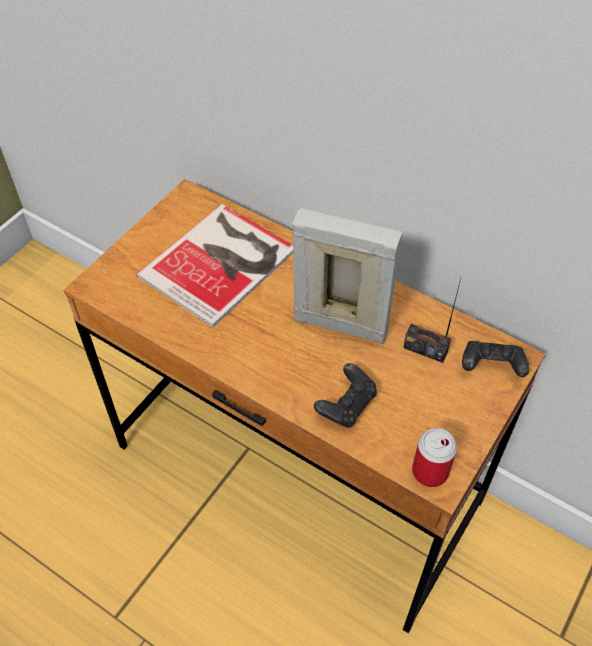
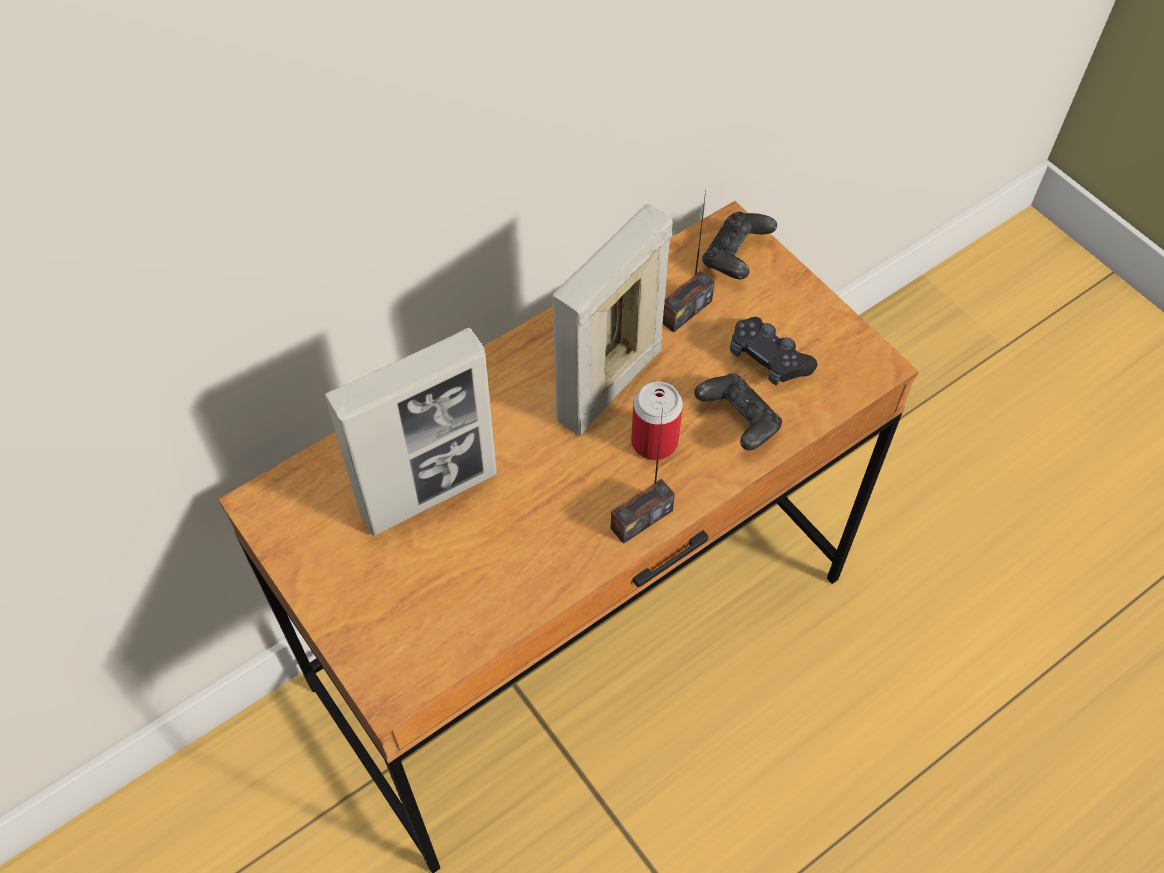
camera: 70 degrees left, 5 degrees up
book [136,204,294,328] -> picture frame [324,328,497,535]
can [412,428,457,487] -> can moved to [631,381,683,460]
none -> radio [610,408,675,544]
none -> black game controller [730,317,817,386]

